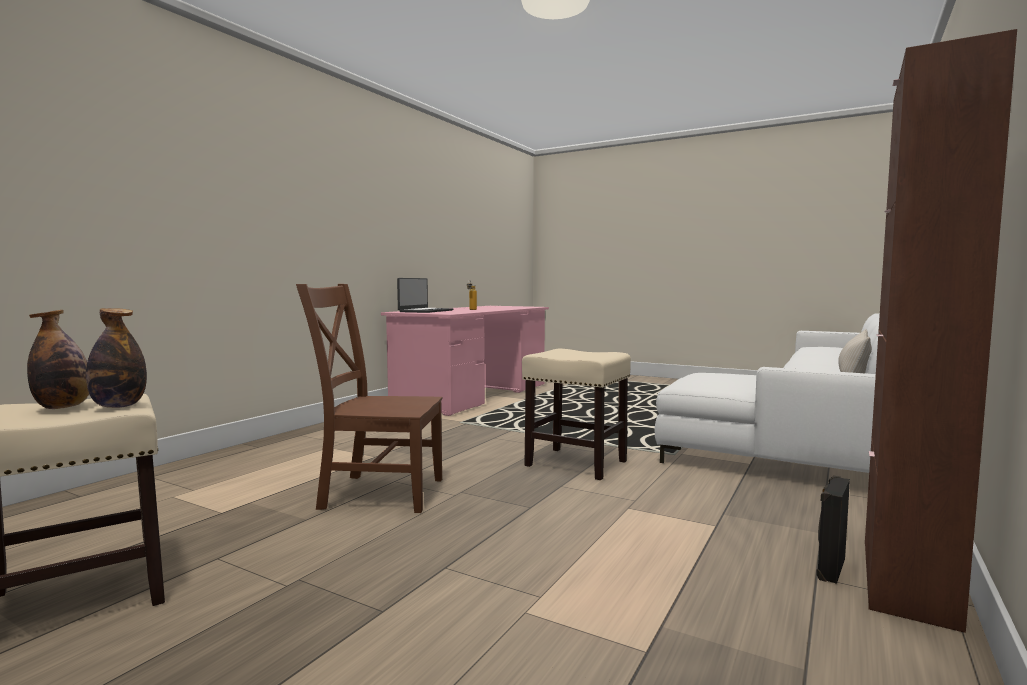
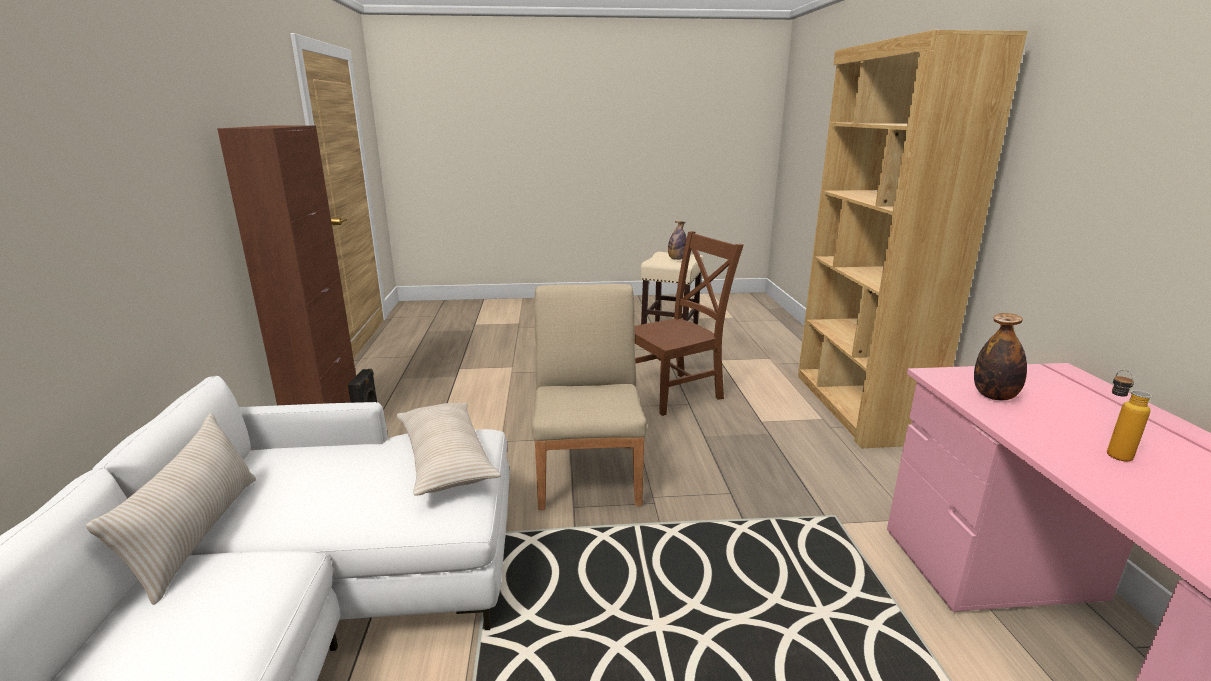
camera: 145 degrees right, 15 degrees up
bottle [86,308,147,408] -> bottle moved to [974,313,1027,401]
laptop [397,278,453,313] -> none
beige stool [522,349,631,480] -> beige chair [531,284,647,510]
none -> beige pillow [397,403,501,496]
none -> brown bookcase [798,30,1028,449]

